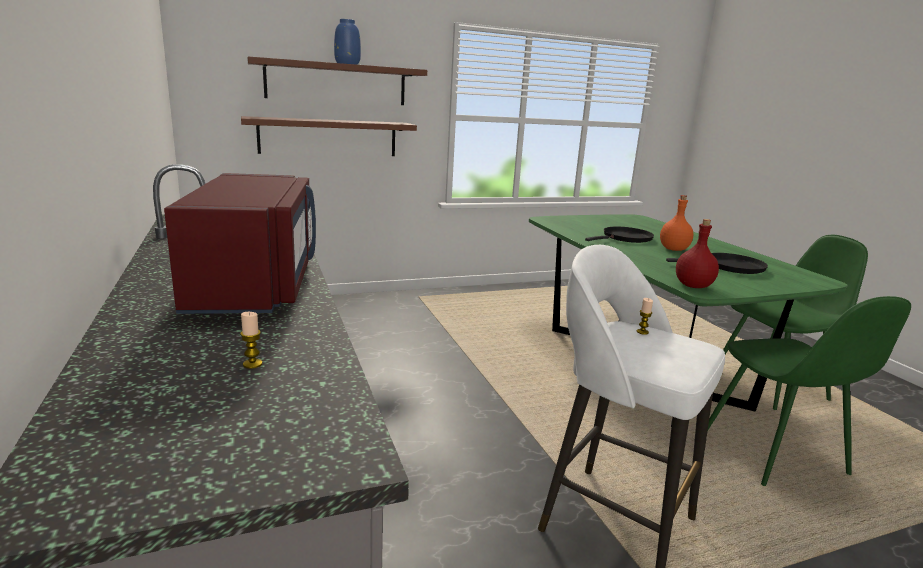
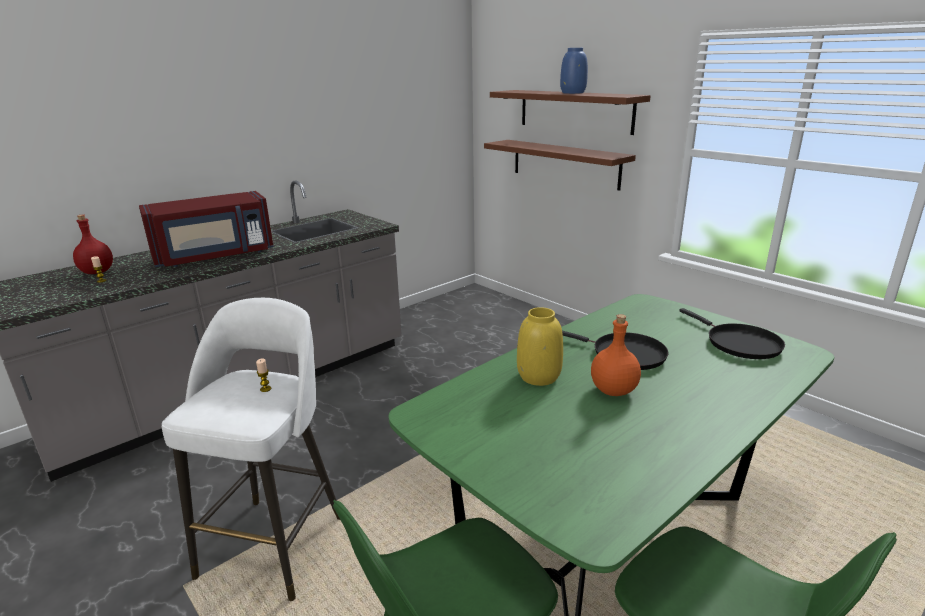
camera: 70 degrees right, 5 degrees up
black frying pan [666,253,768,274] -> black frying pan moved to [679,308,785,359]
red bottle [676,219,719,288] -> red bottle moved to [73,215,113,274]
none -> yellow vase [517,307,563,386]

